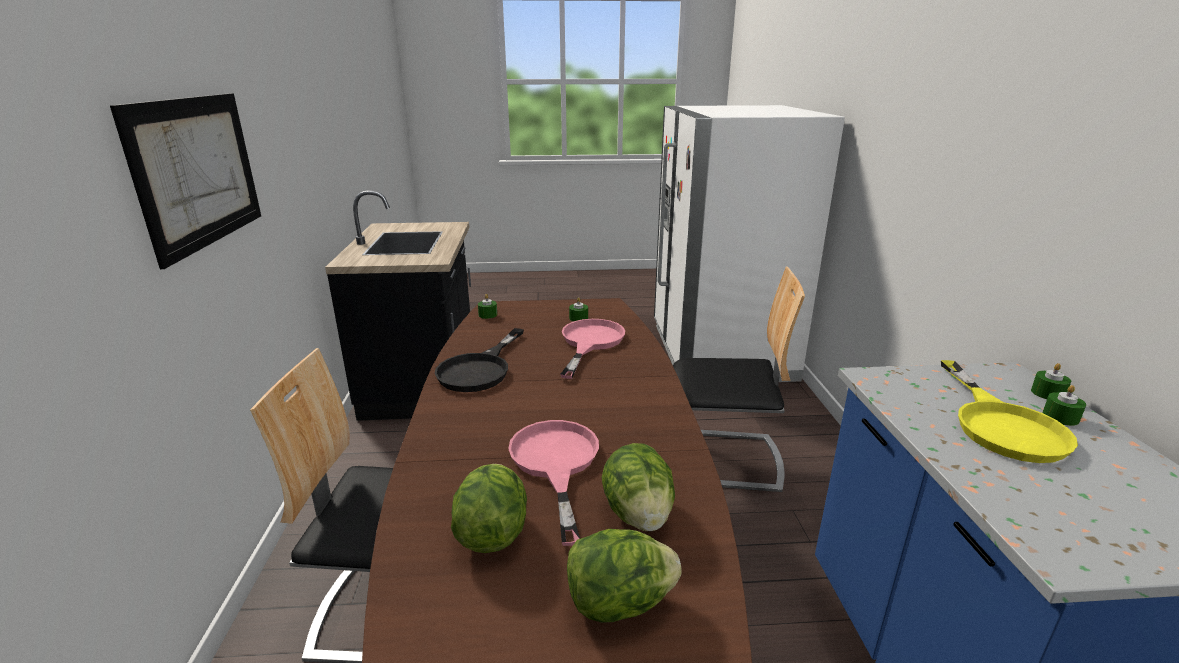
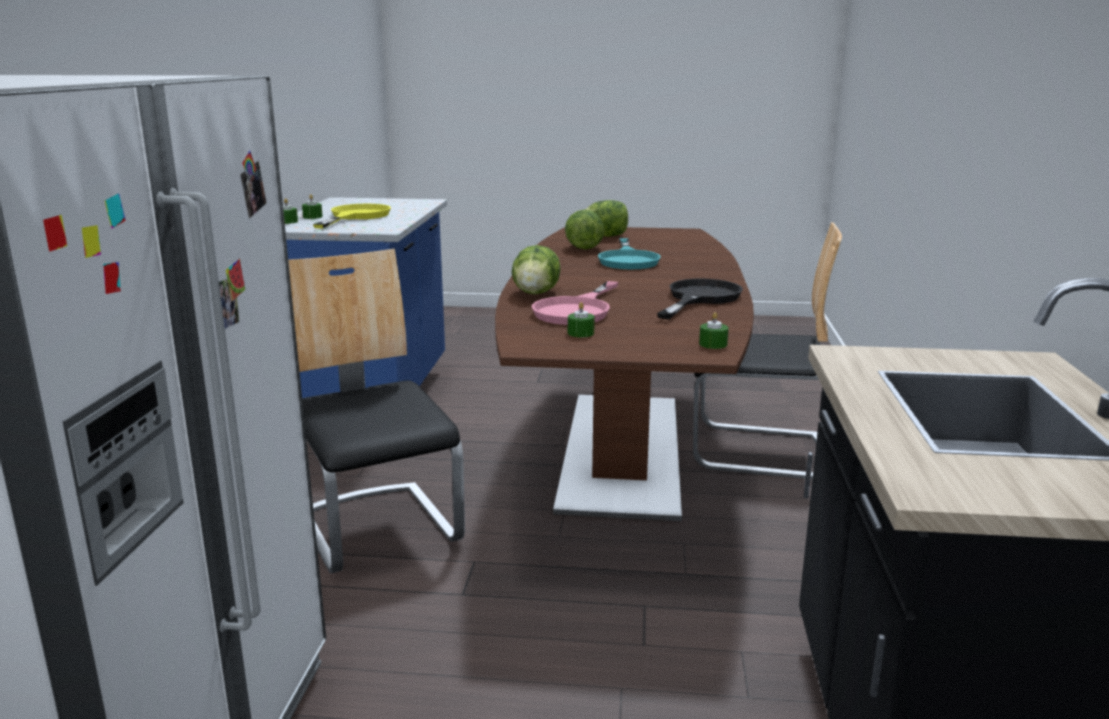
camera: 170 degrees left, 5 degrees down
picture [110,93,261,269] -> none
lettuce [451,464,527,553] -> lettuce moved to [512,245,560,294]
pink frying pan [508,420,599,546] -> turquoise frying pan [598,238,661,269]
chair [673,267,805,492] -> chair turned 45 degrees clockwise [288,249,465,573]

